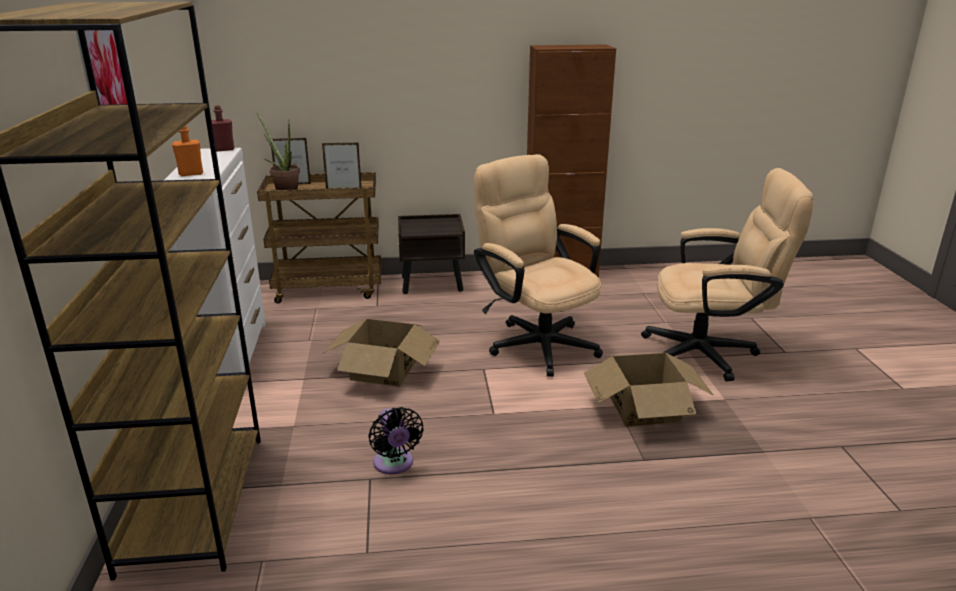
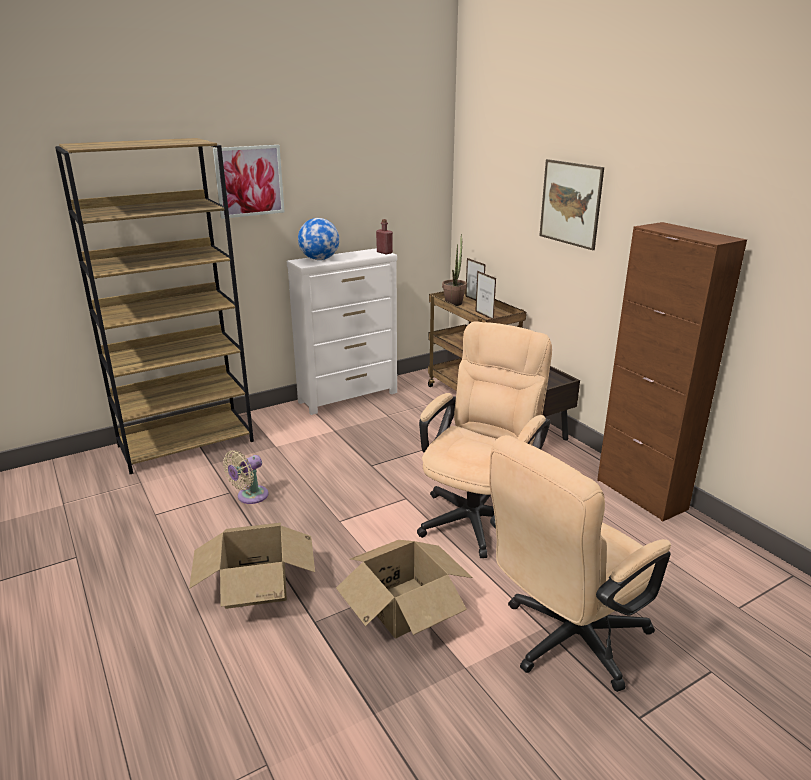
camera: 65 degrees right, 0 degrees up
orange bottle [172,125,203,176] -> globe [298,218,339,260]
cardboard box [323,319,440,387] -> cardboard box moved to [189,523,315,609]
black fan [368,407,423,475] -> beige fan [223,450,269,504]
beige office chair [641,168,814,382] -> beige office chair turned 75 degrees clockwise [489,435,671,692]
none -> picture [539,159,604,250]

